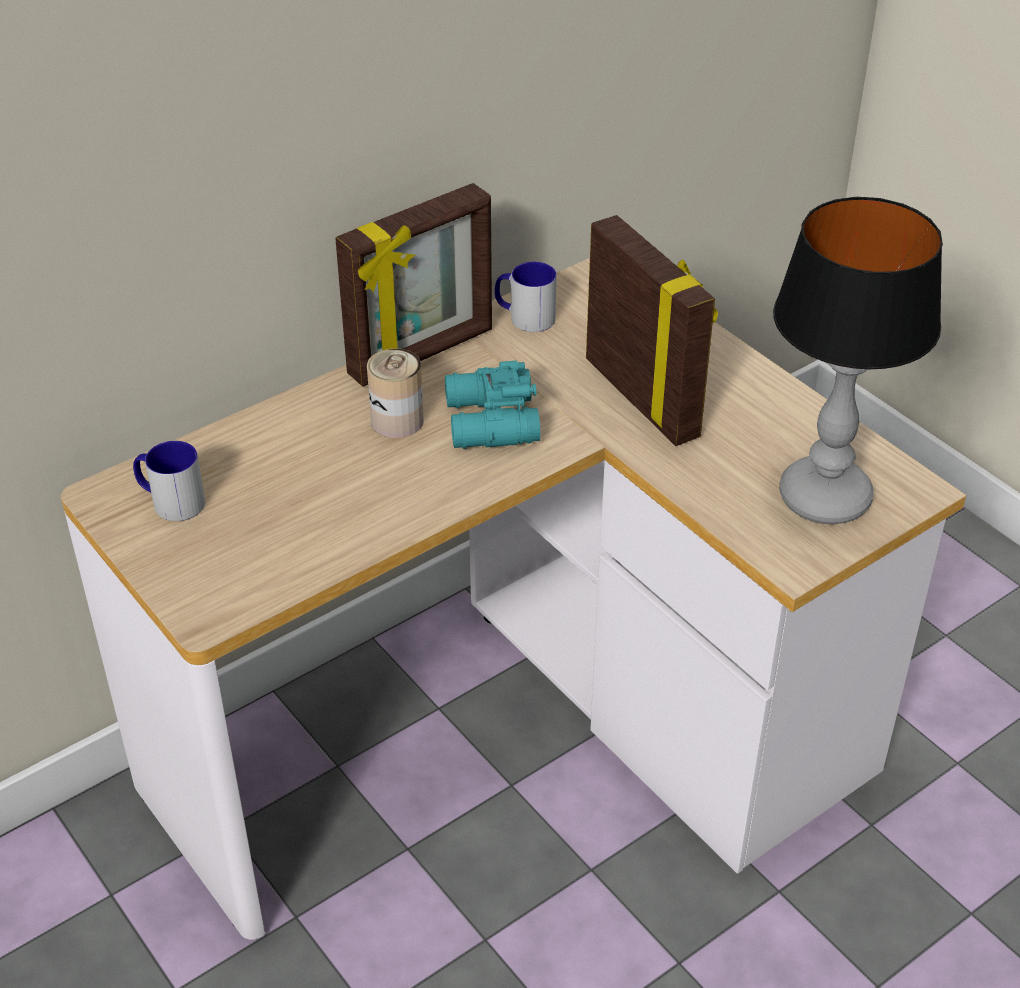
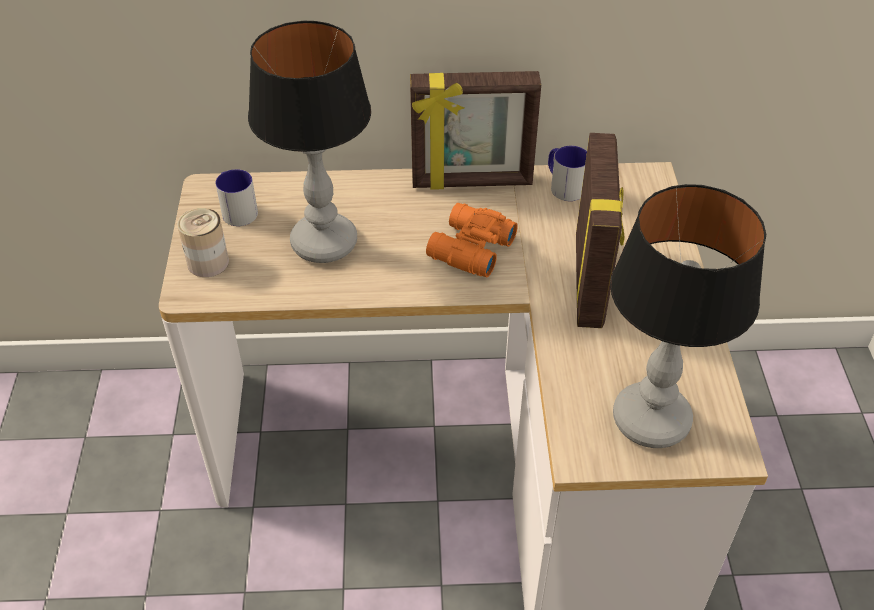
camera: 35 degrees right, 5 degrees up
can [367,348,424,438] -> can moved to [177,208,229,277]
turquoise binoculars [445,360,540,449] -> orange binoculars [426,203,518,277]
none -> table lamp [248,21,371,263]

